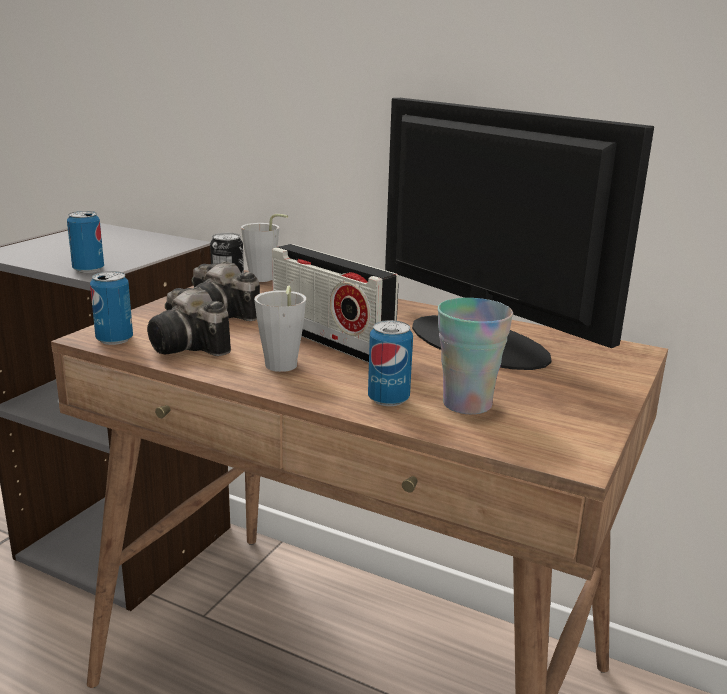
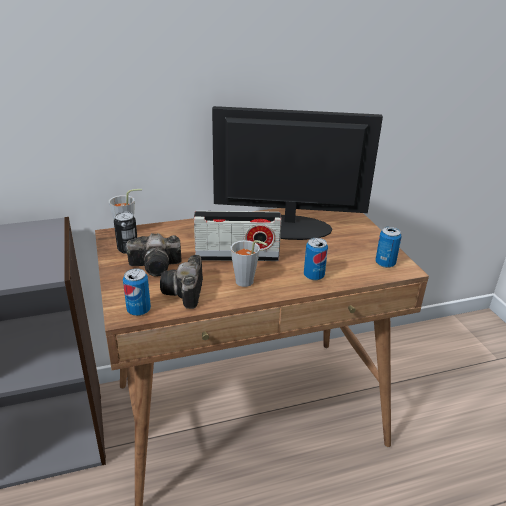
camera: 45 degrees left, 10 degrees up
can [67,211,104,273] -> can moved to [375,227,402,268]
camera [147,287,231,356] -> camera turned 90 degrees clockwise [160,255,203,309]
cup [438,298,513,415] -> none

